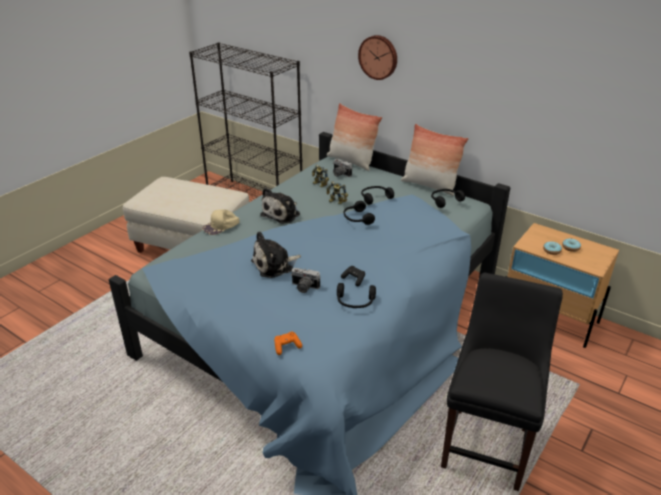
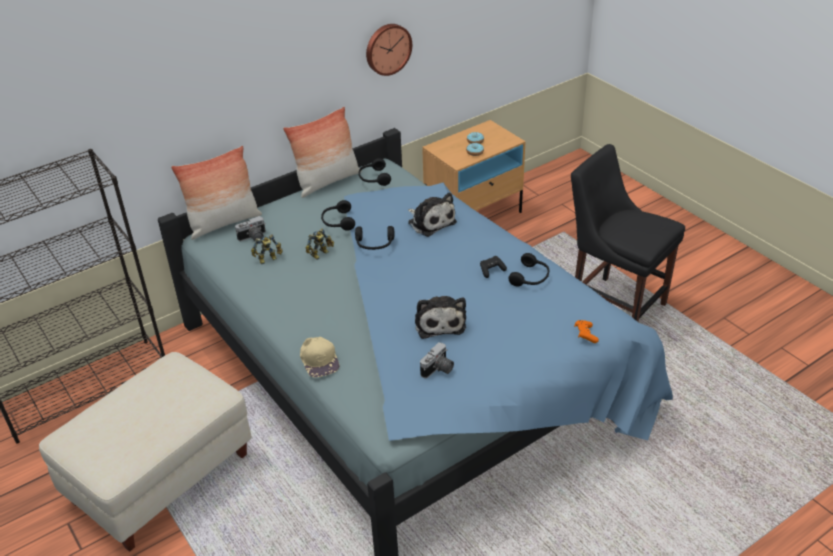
camera: 70 degrees left, 5 degrees up
plush toy [260,188,300,224] -> plush toy moved to [408,193,457,237]
camera [291,268,321,293] -> camera moved to [420,342,454,378]
wall clock [358,35,397,80] -> wall clock moved to [366,24,412,76]

